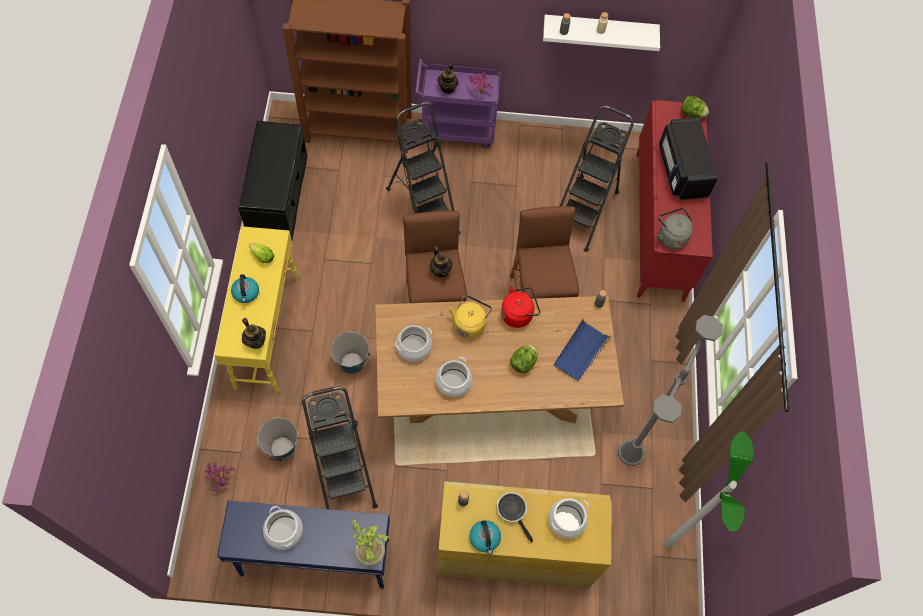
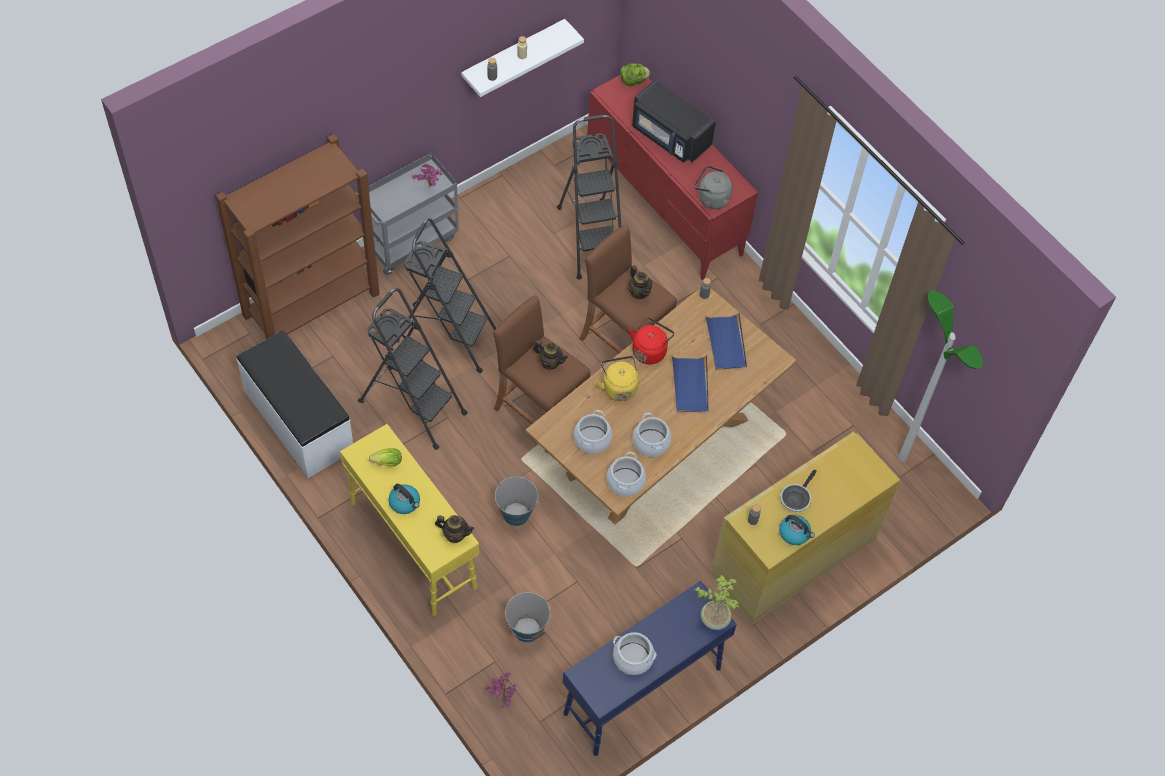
camera: 40 degrees left, 5 degrees down
black bench [238,121,308,241] -> white bench [236,330,353,478]
step ladder [302,386,378,509] -> step ladder moved to [358,288,468,450]
purple cart [415,59,501,148] -> grey cart [356,153,459,275]
teapot [437,63,459,94] -> teapot moved to [628,265,652,299]
frying pan [497,492,533,543] -> frying pan turned 75 degrees counterclockwise [780,469,817,512]
lettuce [510,345,538,373] -> blue tray [672,356,708,413]
cooking pot [548,498,589,539] -> cooking pot moved to [607,452,646,497]
grey floor lamp [618,315,723,466] -> none

